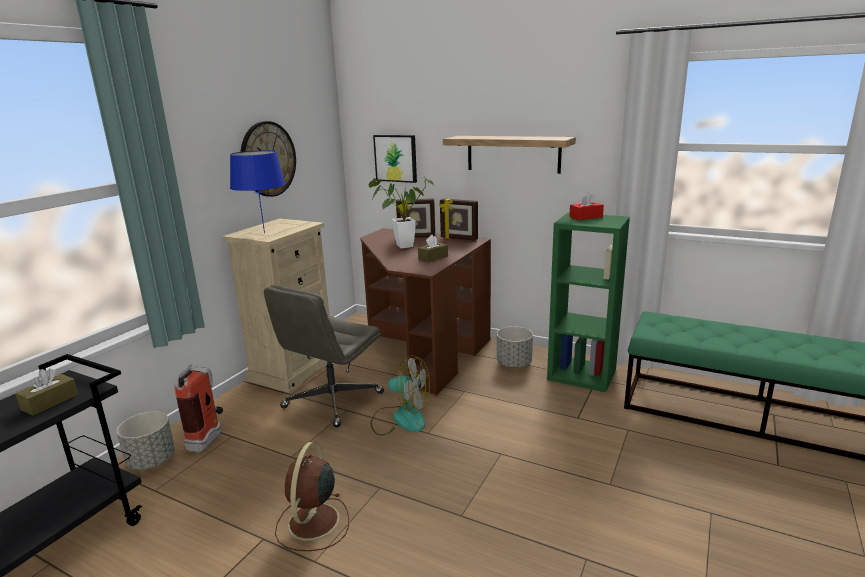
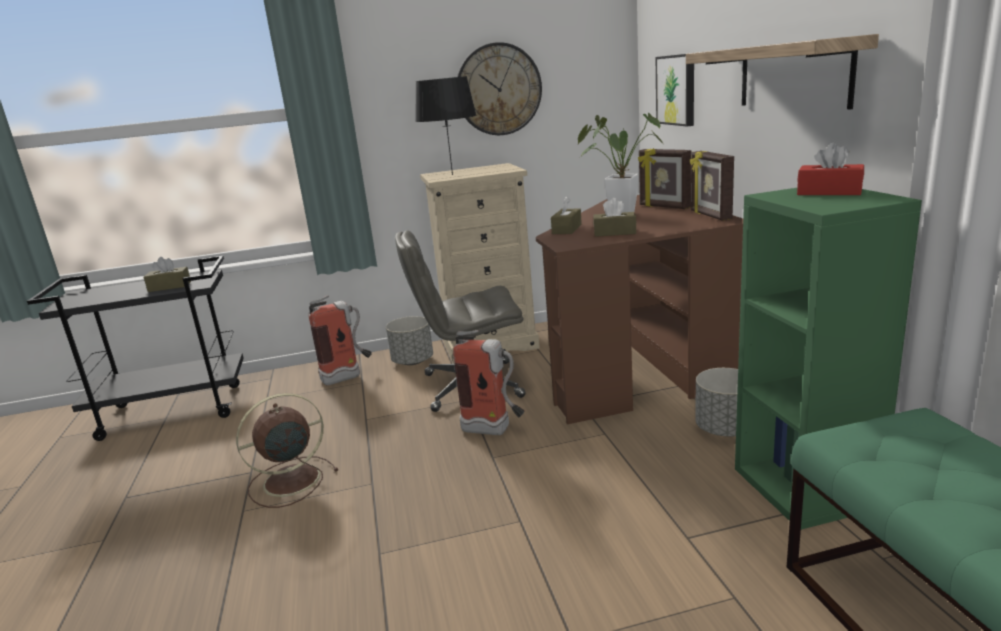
camera: 50 degrees right, 0 degrees up
grey planter [117,411,175,470] -> grey planter moved to [386,316,433,365]
blue table lamp [230,150,285,233] -> black table lamp [415,76,477,175]
fan [371,355,430,436] -> fire extinguisher [453,330,525,435]
none -> brown tissue box [551,196,582,234]

